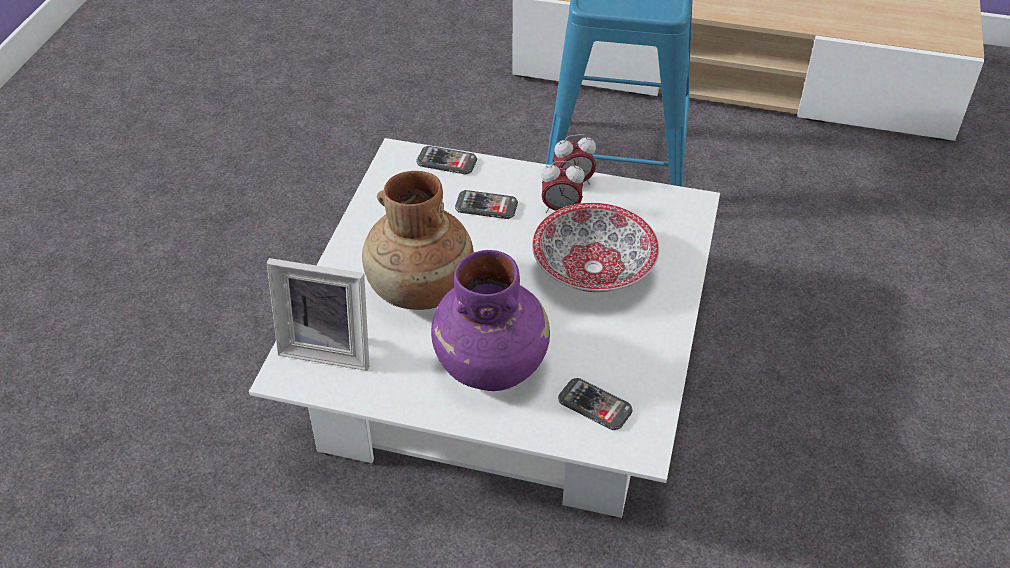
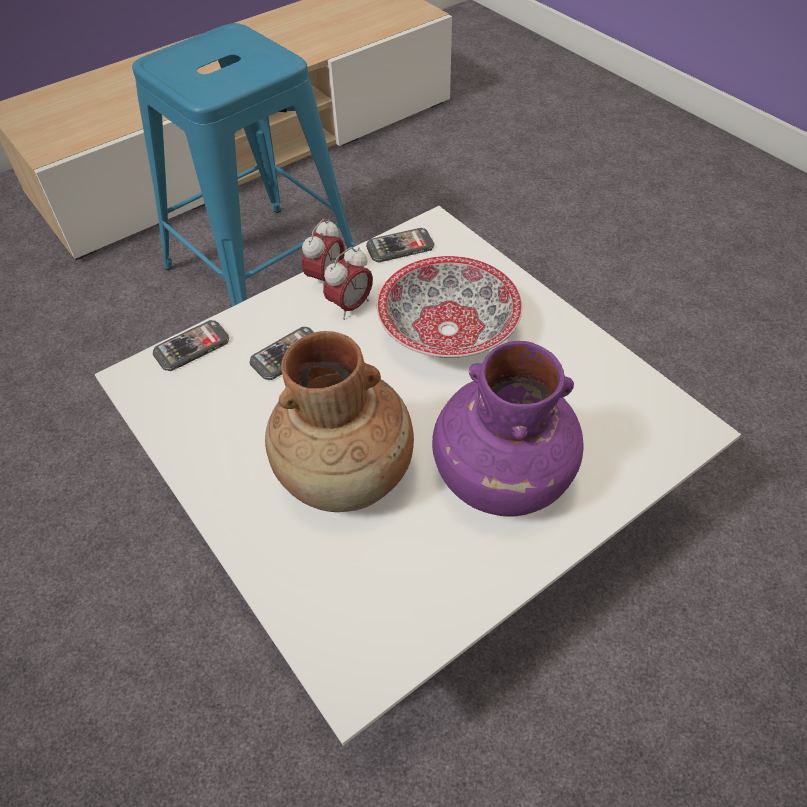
camera: 50 degrees left, 5 degrees up
picture frame [267,258,369,371] -> none
phone [558,378,633,430] -> phone moved to [366,228,434,262]

